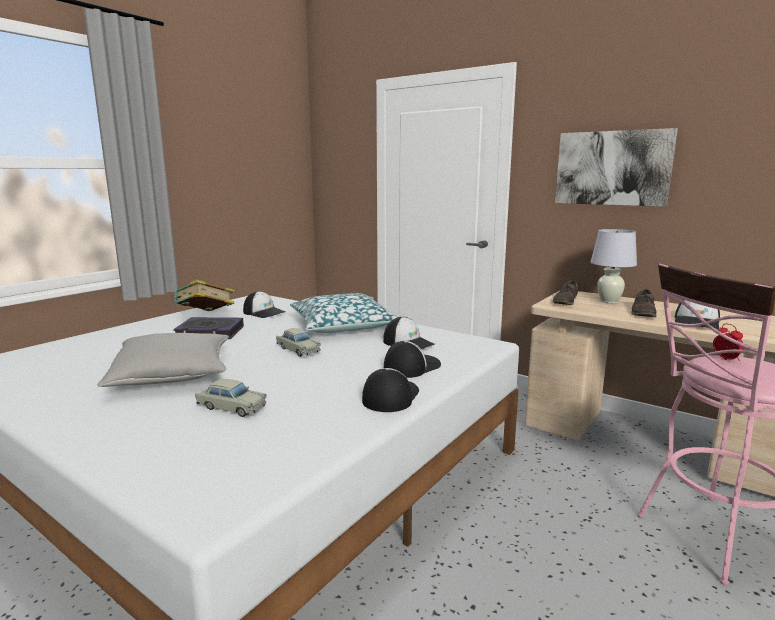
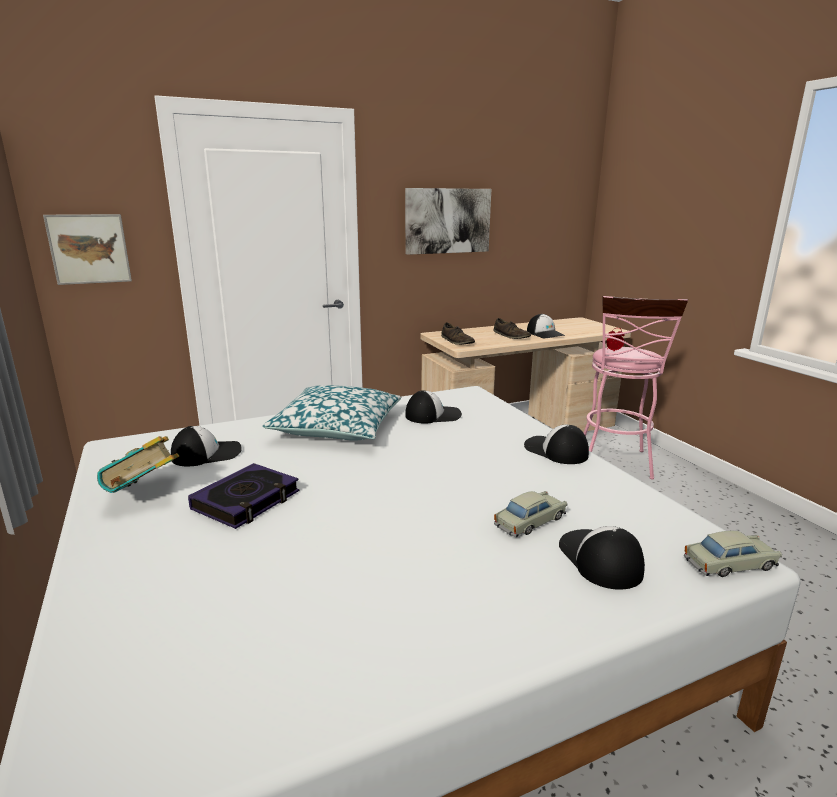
camera: 60 degrees left, 5 degrees up
grey pillow [97,333,229,387] -> none
beige toy car [276,328,321,357] -> beige toy car moved to [684,531,782,577]
cap [384,341,441,378] -> cap moved to [559,526,645,590]
white table lamp [590,229,637,303] -> none
none -> picture [43,214,132,285]

